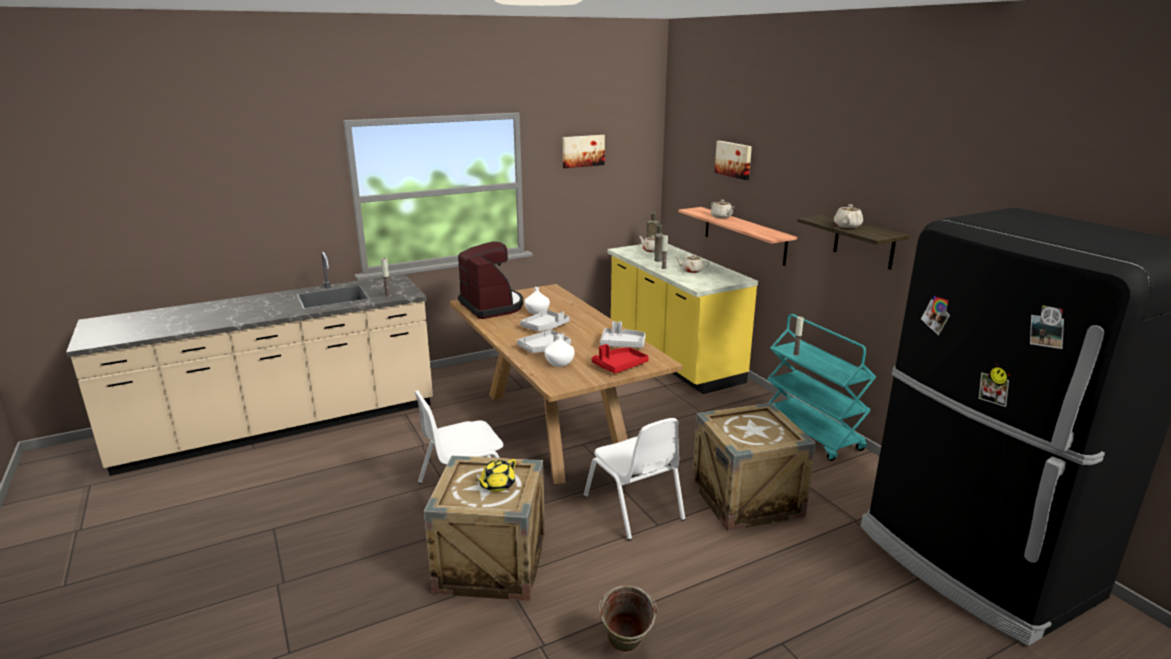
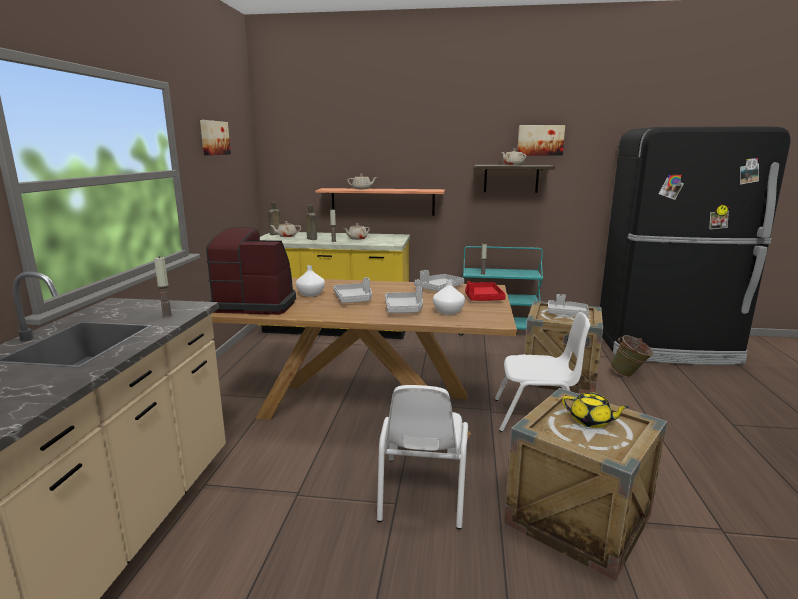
camera: 55 degrees left, 5 degrees down
yellow teapot [476,459,516,492] -> yellow teapot turned 45 degrees counterclockwise [562,392,629,428]
green bucket [599,585,657,653] -> green bucket moved to [610,335,654,377]
picture [715,141,752,180] -> picture moved to [517,125,565,156]
none -> grey tray [548,294,589,316]

